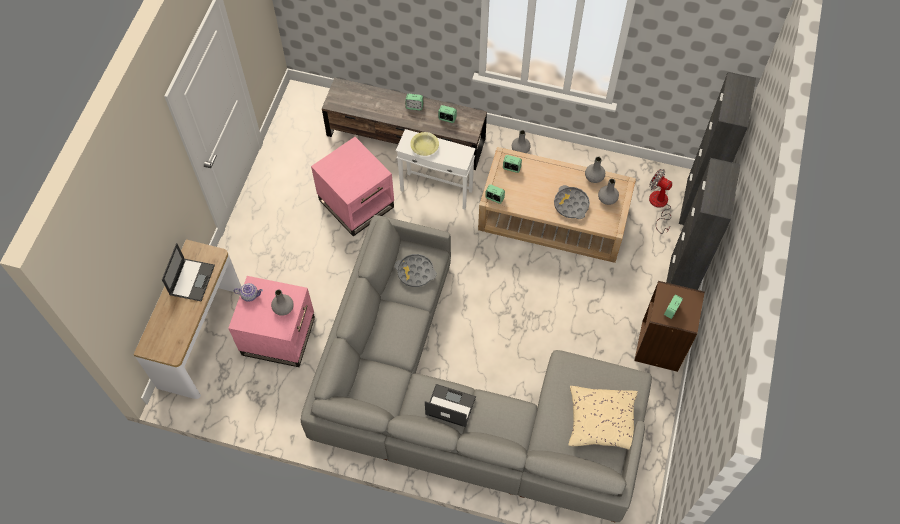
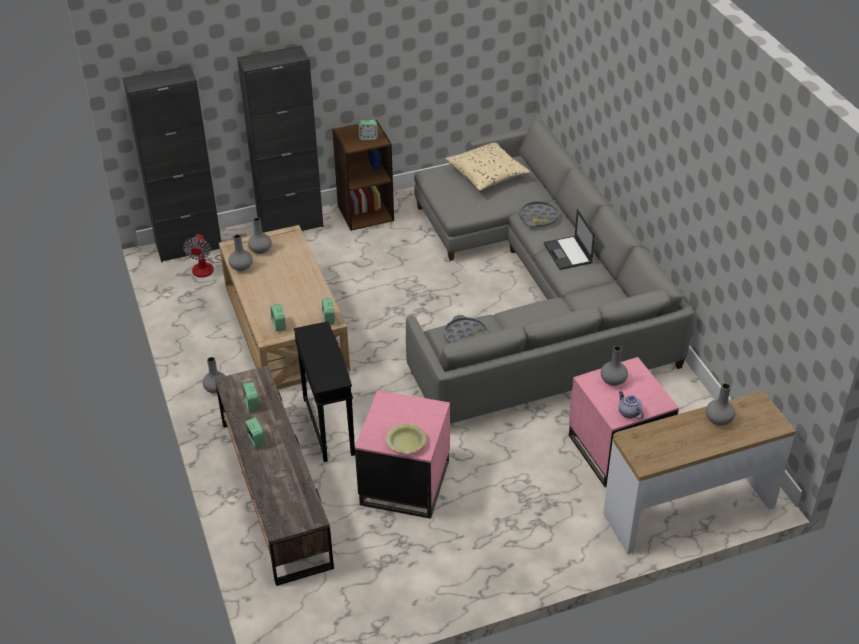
camera: 125 degrees left, 20 degrees down
laptop [162,243,215,302] -> none
white side table [396,129,476,209] -> black side table [294,321,355,462]
yellow bowl [410,132,439,156] -> yellow bowl moved to [386,424,426,453]
grey tray [554,185,590,219] -> grey tray moved to [519,200,559,227]
none -> grey vase [706,383,736,425]

